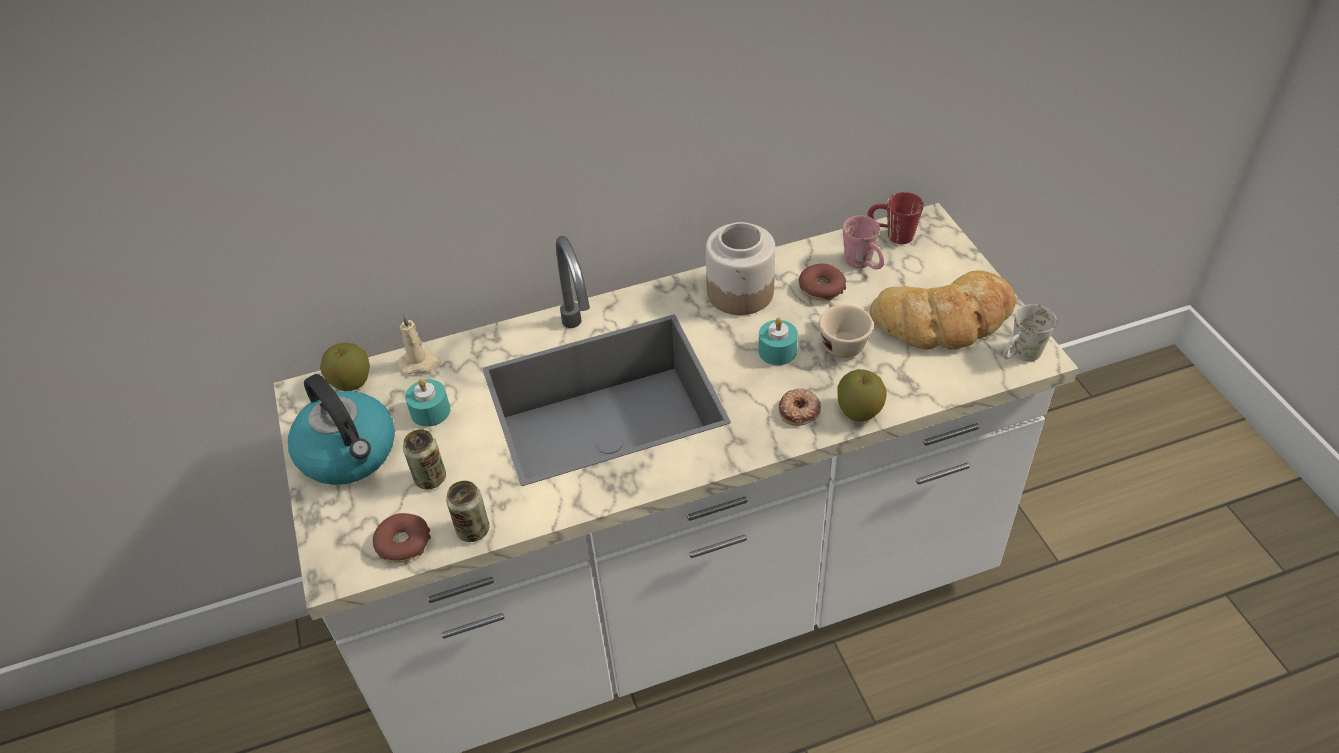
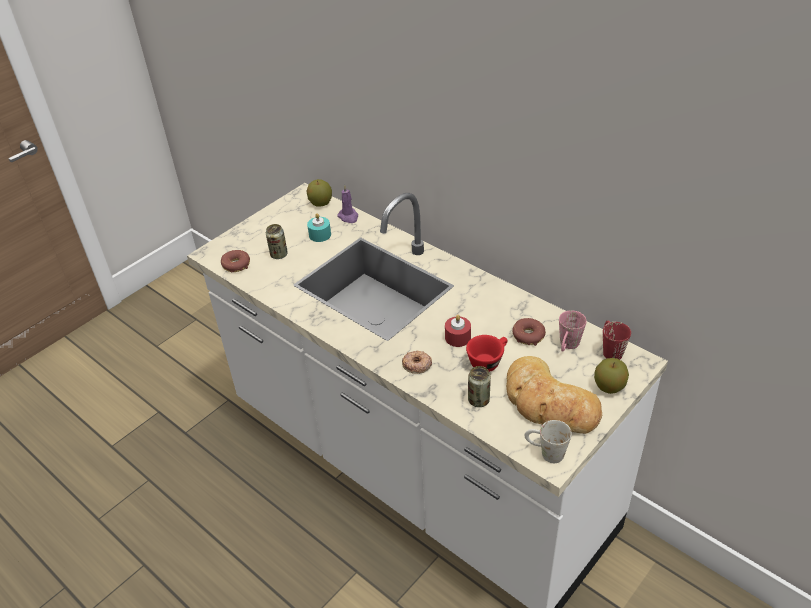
camera: 60 degrees right, 5 degrees down
kettle [288,374,395,485] -> none
beige candle [398,314,442,374] -> purple candle [337,184,358,223]
can [446,480,489,542] -> can moved to [468,366,491,407]
jar [706,222,775,315] -> none
turquoise candle [758,318,798,365] -> red candle [445,315,471,347]
beige cup [819,300,873,358] -> red cup [466,335,508,372]
apple [837,369,886,422] -> apple moved to [594,358,629,394]

